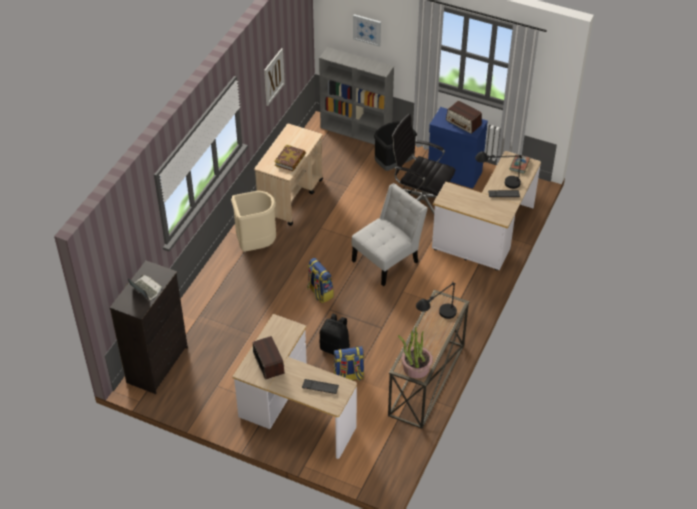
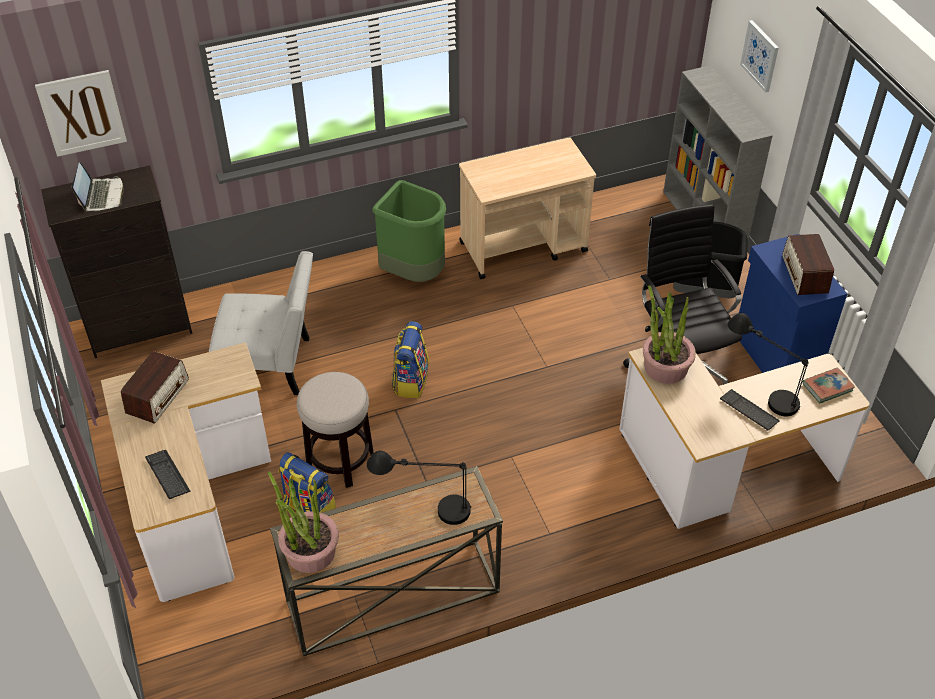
camera: 45 degrees right, 0 degrees up
beige trash can [231,191,276,252] -> green trash can [372,180,446,282]
picture [264,48,285,106] -> picture moved to [35,70,127,157]
book [274,145,306,171] -> none
black backpack [319,313,350,355] -> stool [297,372,374,488]
white chair [352,183,428,286] -> white chair moved to [209,251,313,395]
none -> potted plant [643,285,696,384]

